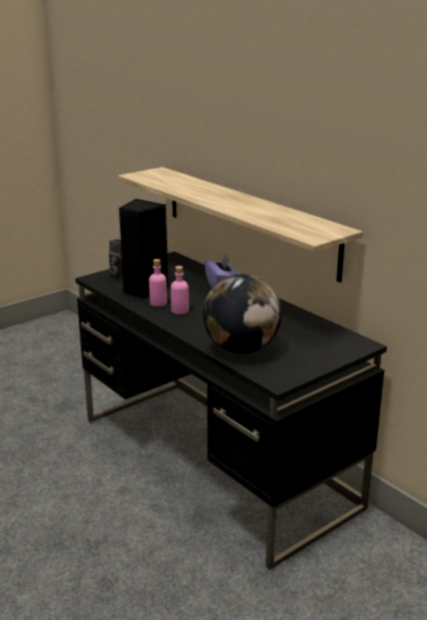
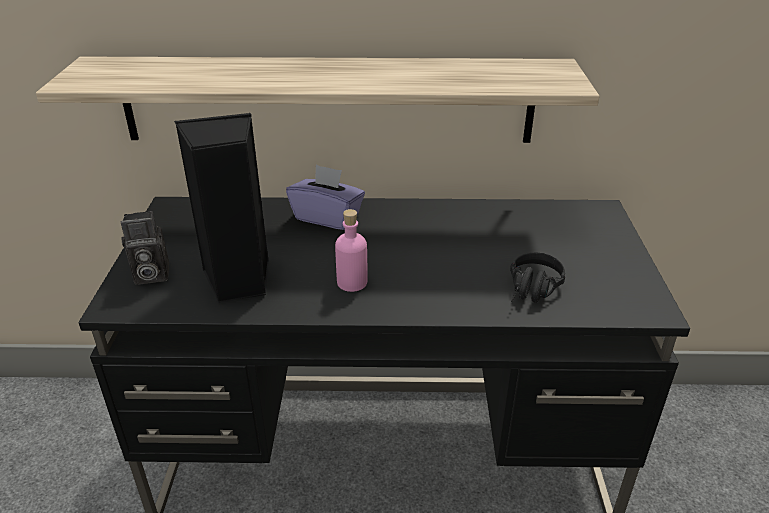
camera: 50 degrees left, 10 degrees up
pink bottle [149,259,167,307] -> none
globe [203,274,282,354] -> black headphones [510,253,565,303]

